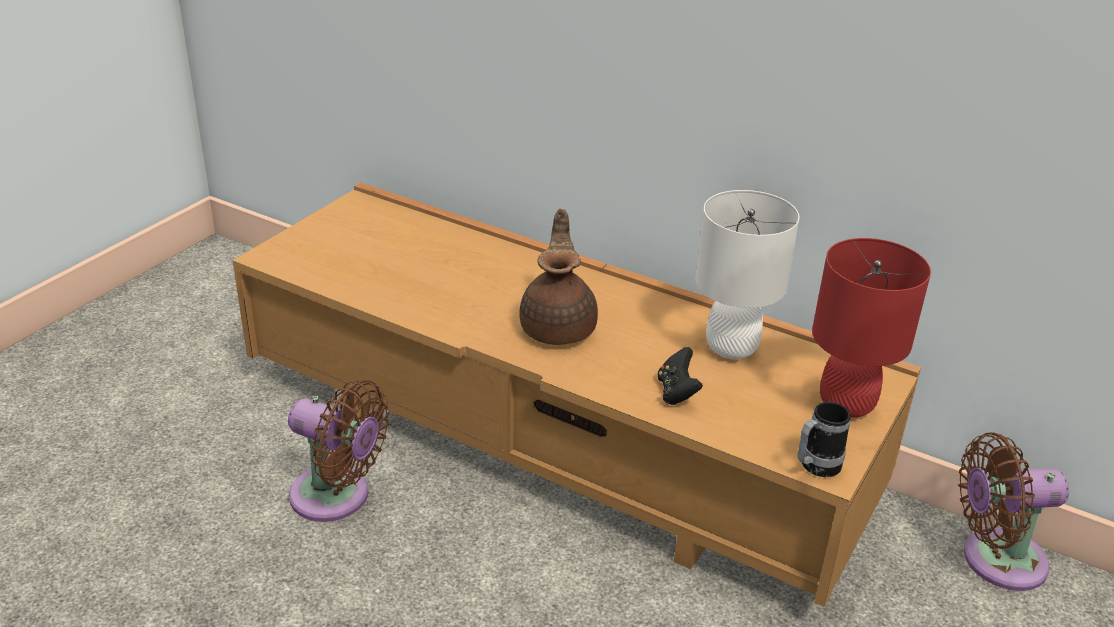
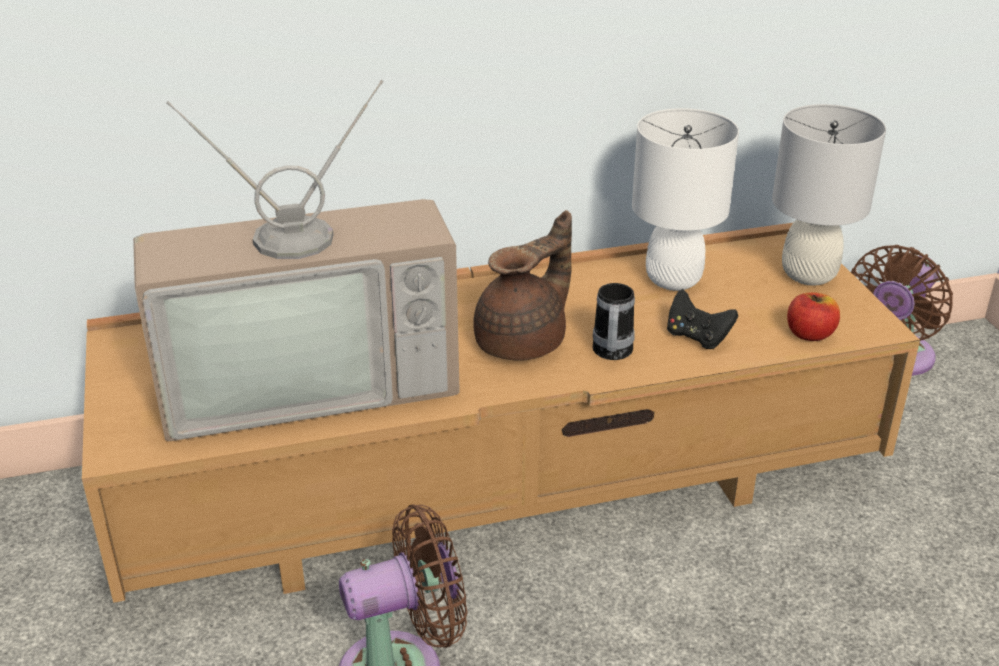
camera: 45 degrees left, 0 degrees up
brown teapot [519,209,598,345] -> brown teapot turned 90 degrees clockwise [474,210,572,361]
mug [798,402,851,477] -> mug moved to [593,283,635,360]
red table lamp [812,238,931,418] -> grey table lamp [772,104,886,286]
none -> television [133,80,460,441]
none -> apple [787,292,840,341]

